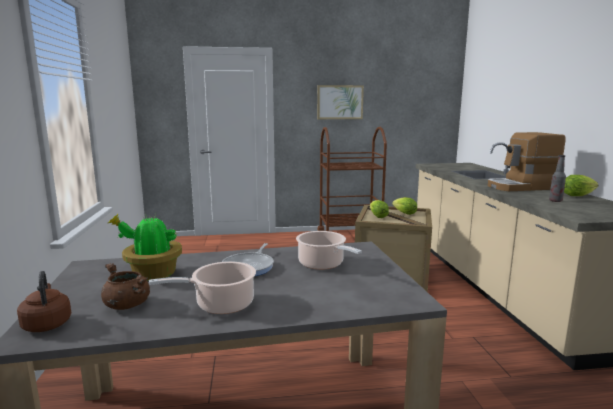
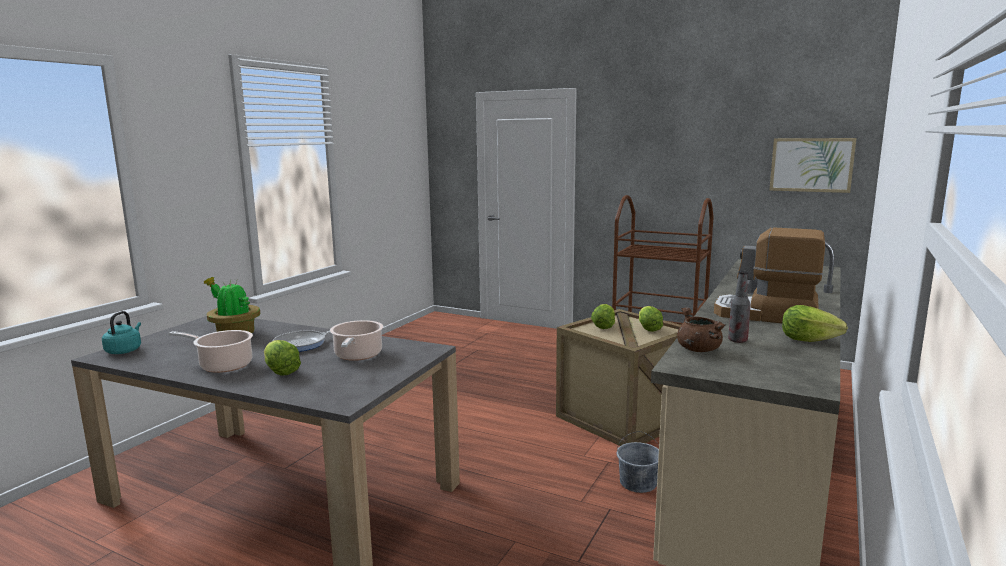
camera: 35 degrees right, 0 degrees up
brown kettle [17,271,71,332] -> turquoise kettle [102,311,141,354]
brown cooking pot [101,263,150,310] -> brown cooking pot moved to [677,307,726,352]
picture [317,85,364,119] -> picture moved to [769,138,856,193]
none -> lettuce [264,340,301,376]
none -> grey bucket [617,431,659,493]

